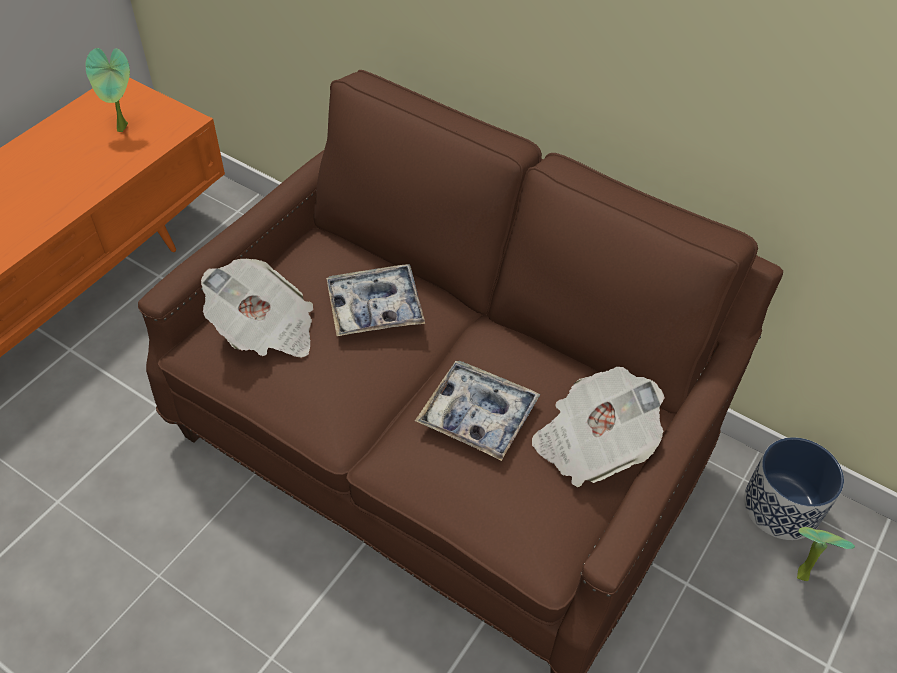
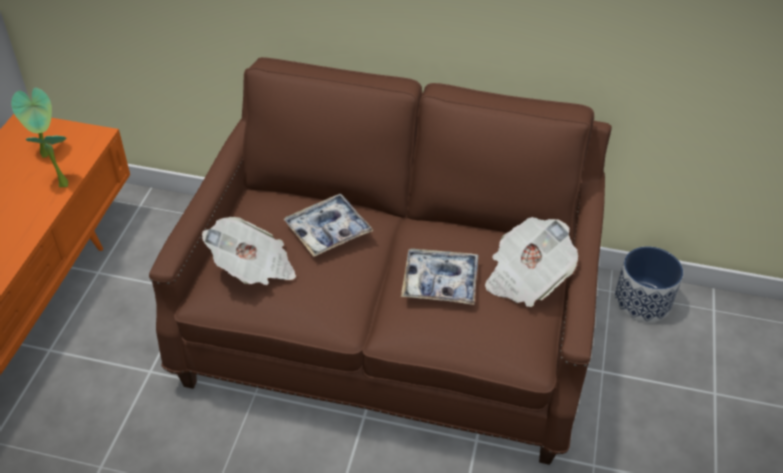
camera: 20 degrees left, 5 degrees down
potted plant [797,527,855,581] -> potted plant moved to [26,136,68,187]

